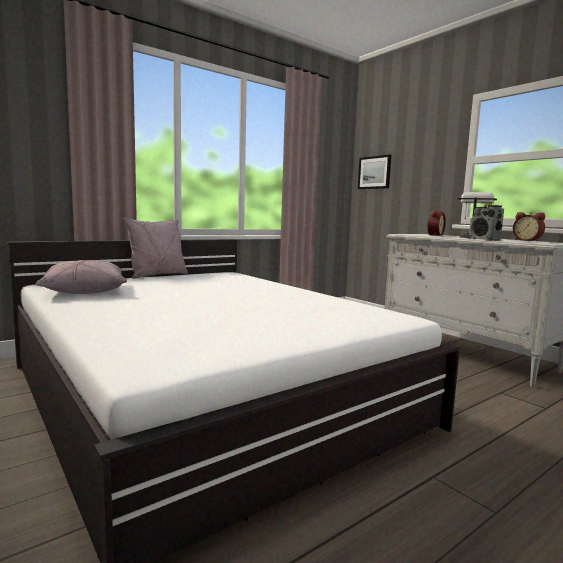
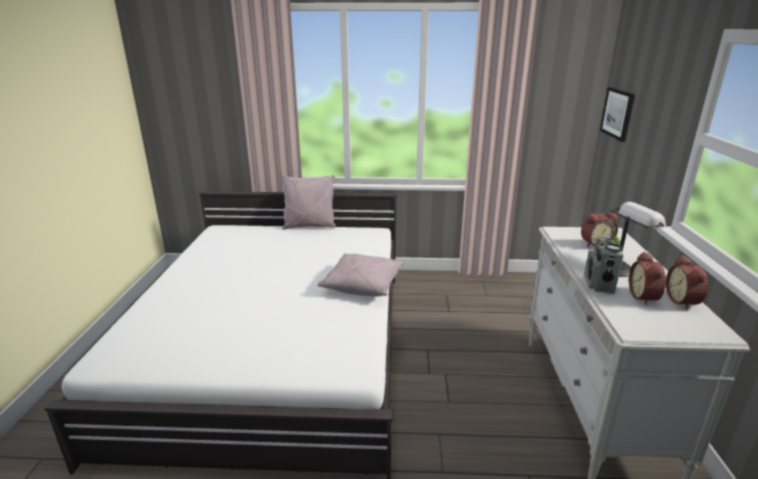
camera: 40 degrees right, 15 degrees up
purple pillow [35,260,127,294] -> purple pillow moved to [318,254,404,296]
none -> alarm clock [629,252,666,305]

